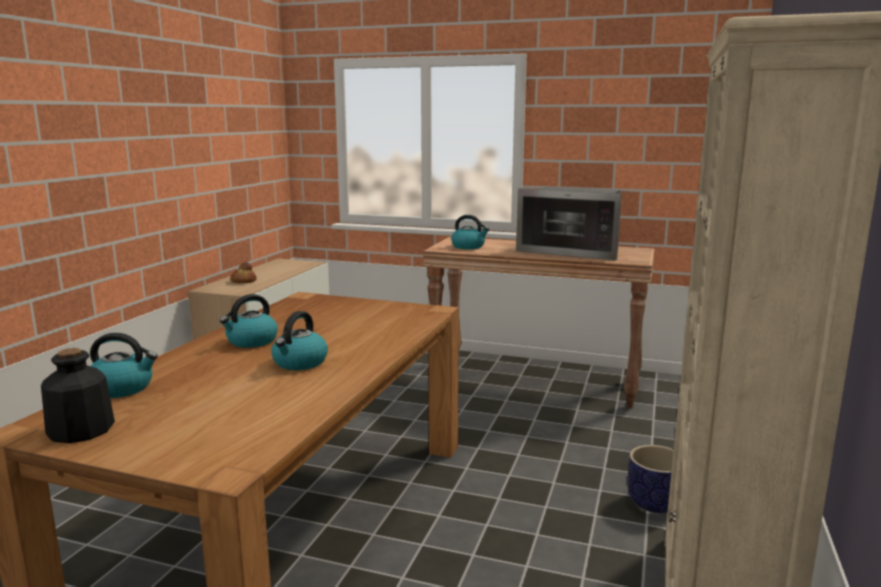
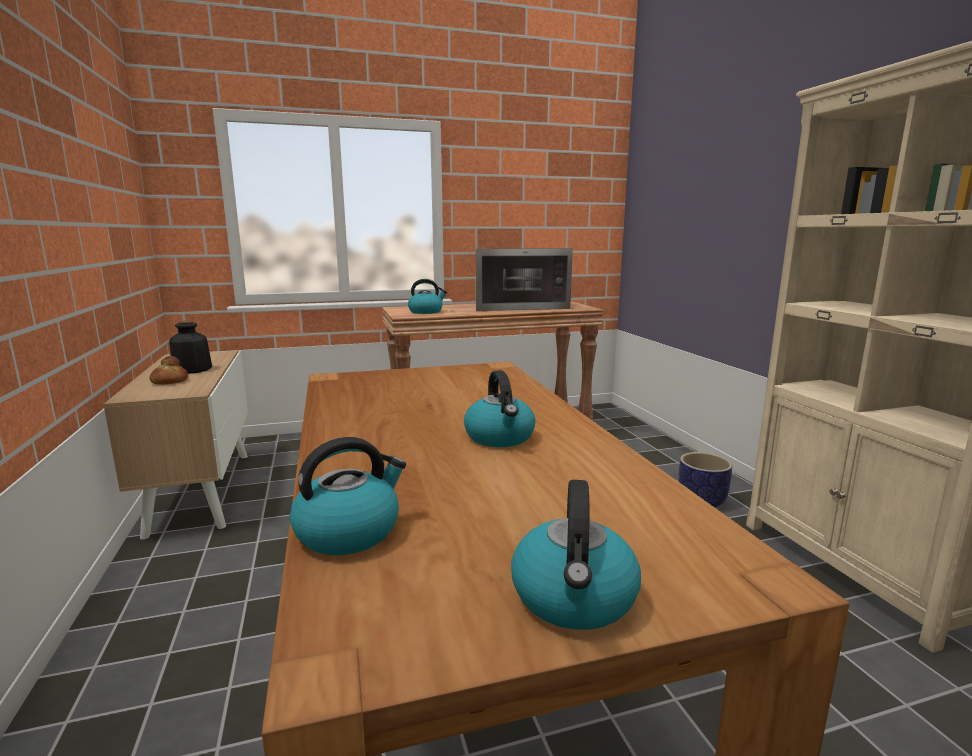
camera: 35 degrees left, 0 degrees up
bottle [41,348,115,443] -> bottle moved to [169,321,212,374]
kettle [220,294,278,348] -> kettle moved to [511,480,641,630]

